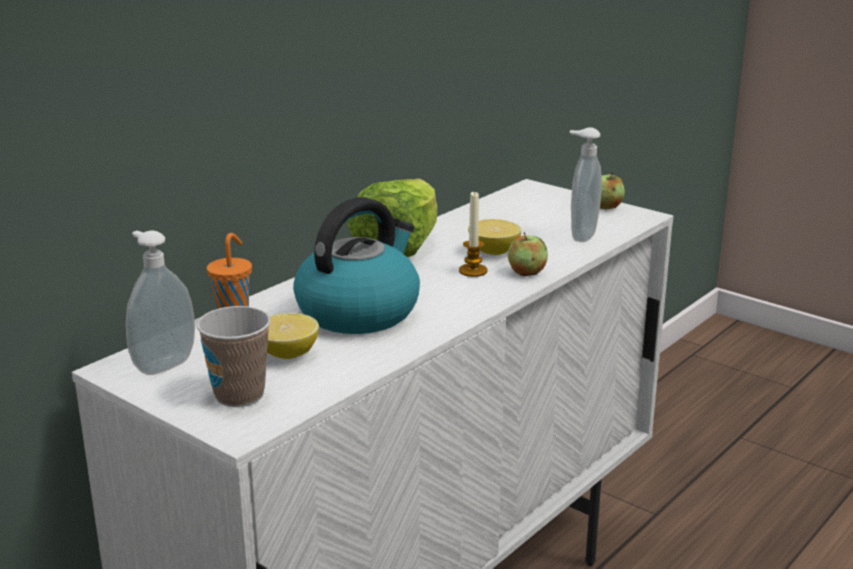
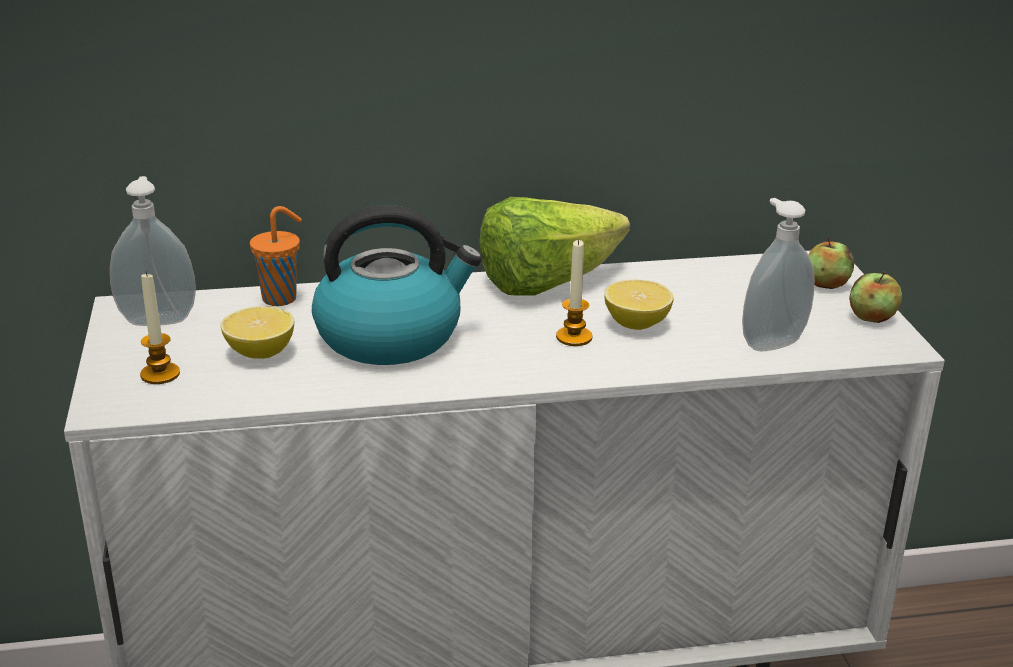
camera: 40 degrees right, 5 degrees up
cup [197,306,271,407] -> candle [140,272,180,384]
apple [508,232,548,276] -> apple moved to [809,237,854,289]

